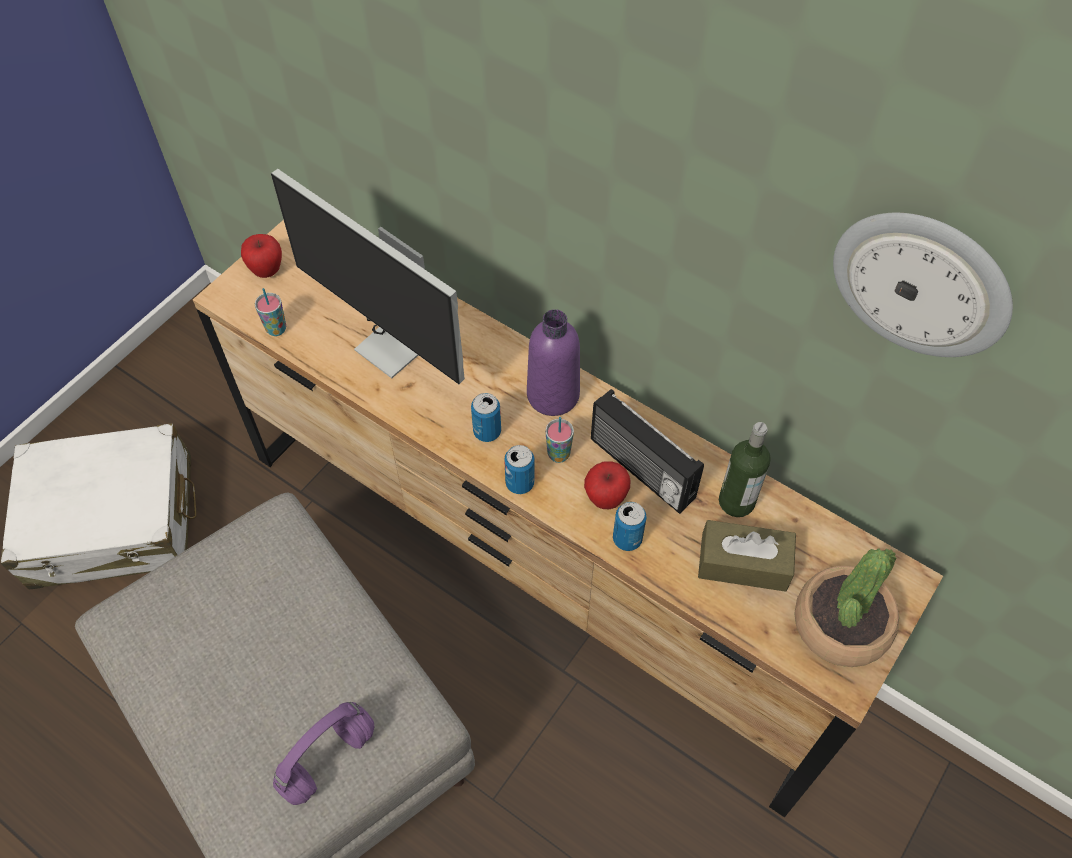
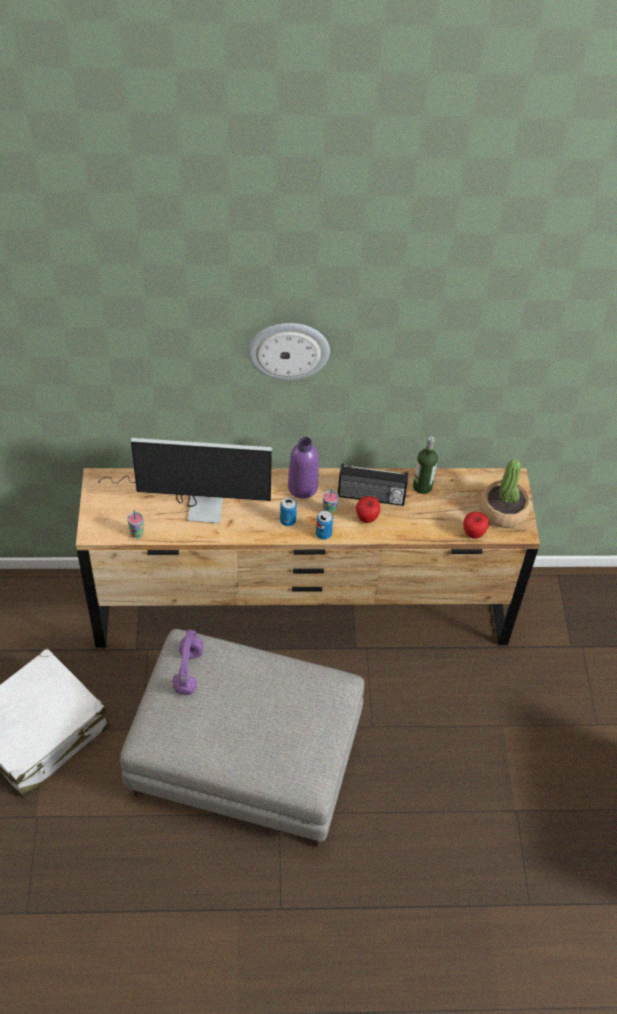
camera: 40 degrees left, 5 degrees down
apple [241,234,282,278] -> apple moved to [463,512,489,539]
purple headphones [273,702,375,805] -> purple headphones moved to [172,630,204,695]
can [613,502,647,551] -> none
brown tissue box [698,520,796,592] -> none
wall clock [833,213,1013,357] -> wall clock moved to [248,323,330,380]

